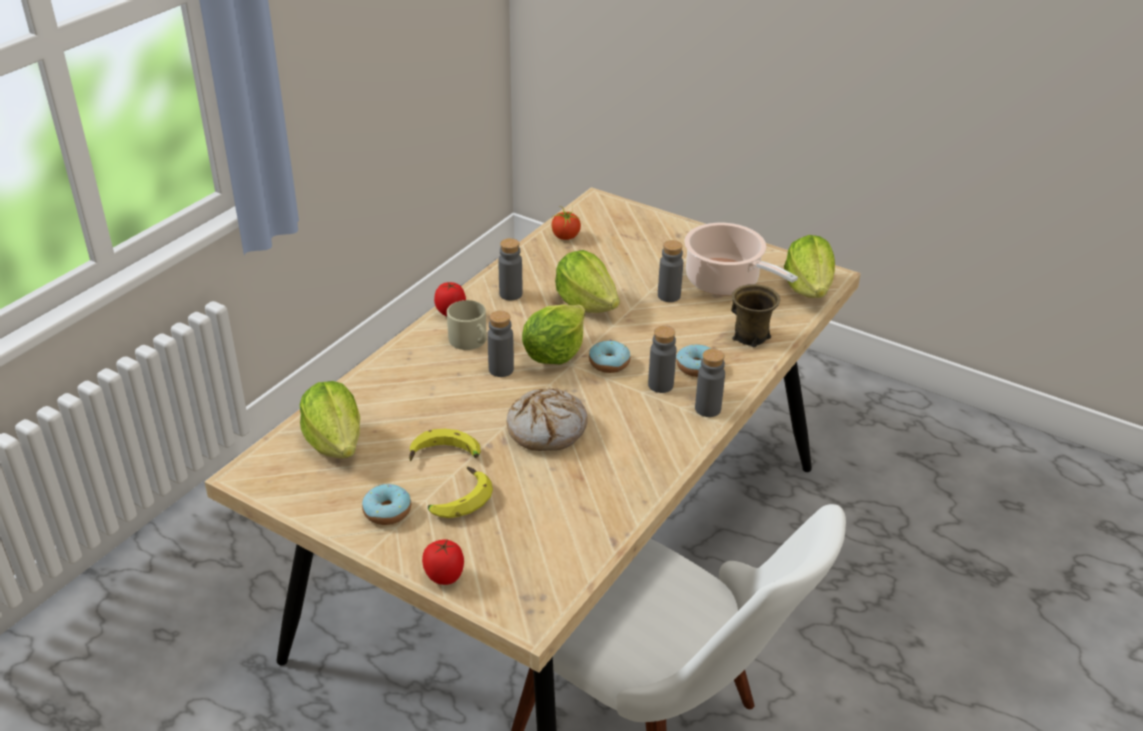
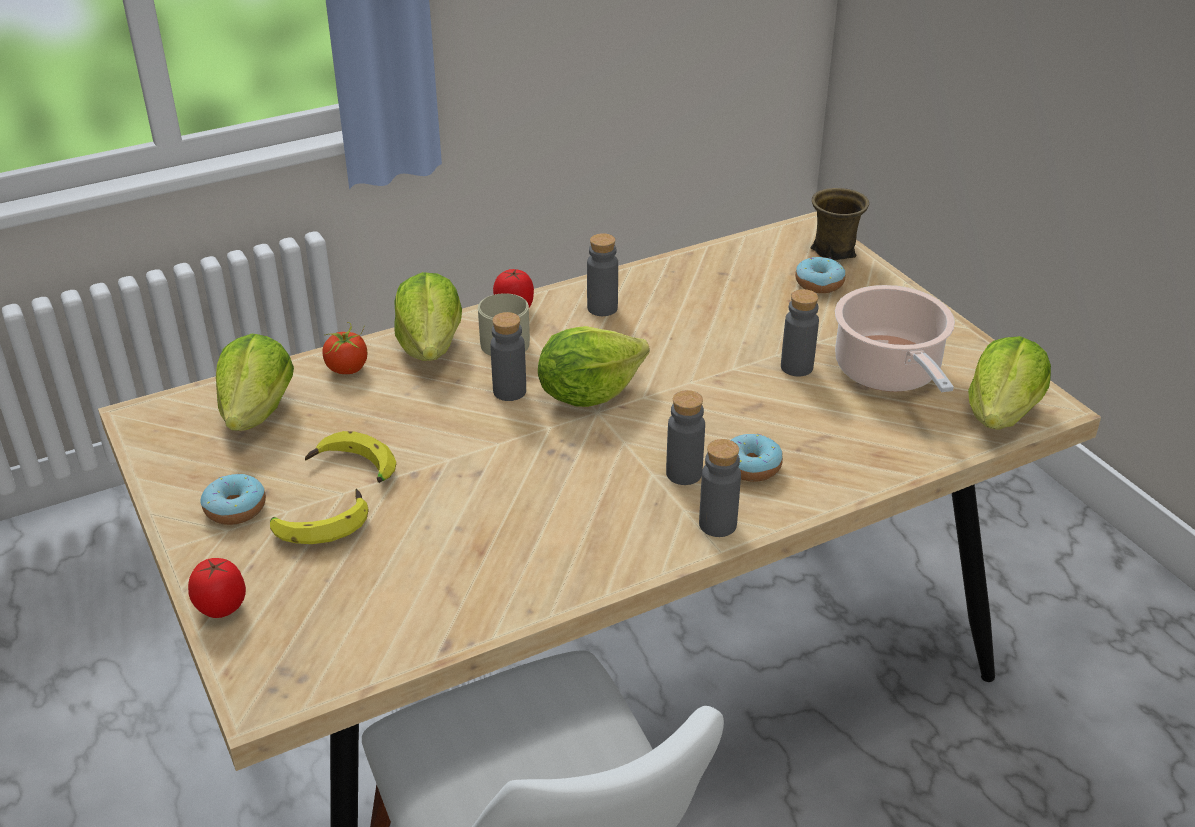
camera: 30 degrees right, 0 degrees up
bread [507,388,588,451] -> none
tomato [552,206,581,240] -> tomato moved to [323,322,367,374]
lettuce [555,250,620,313] -> lettuce moved to [394,272,462,361]
donut [589,340,631,373] -> donut moved to [795,257,845,293]
brown mug [731,284,780,347] -> brown mug moved to [811,188,869,260]

